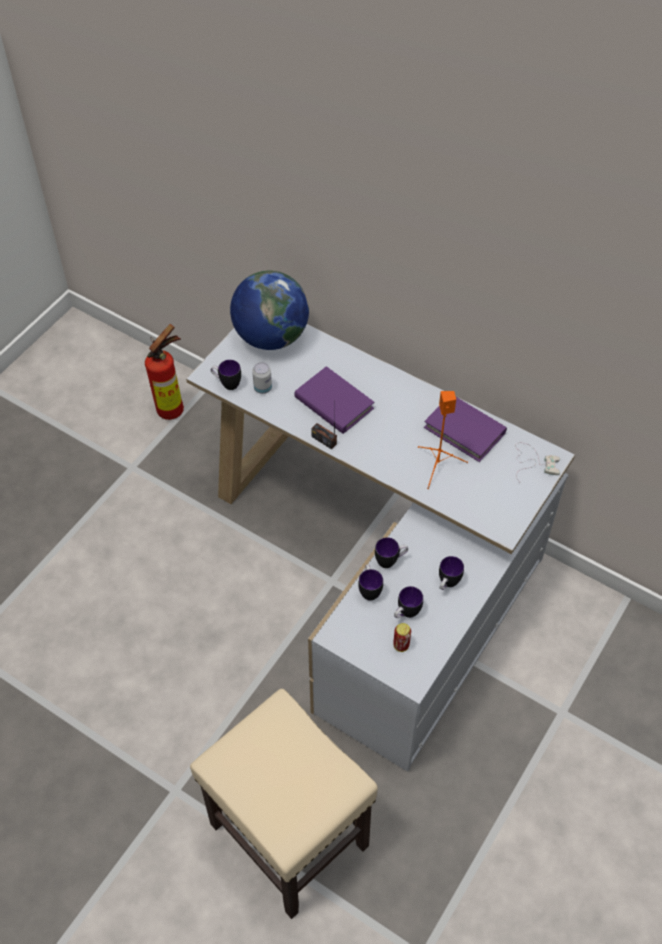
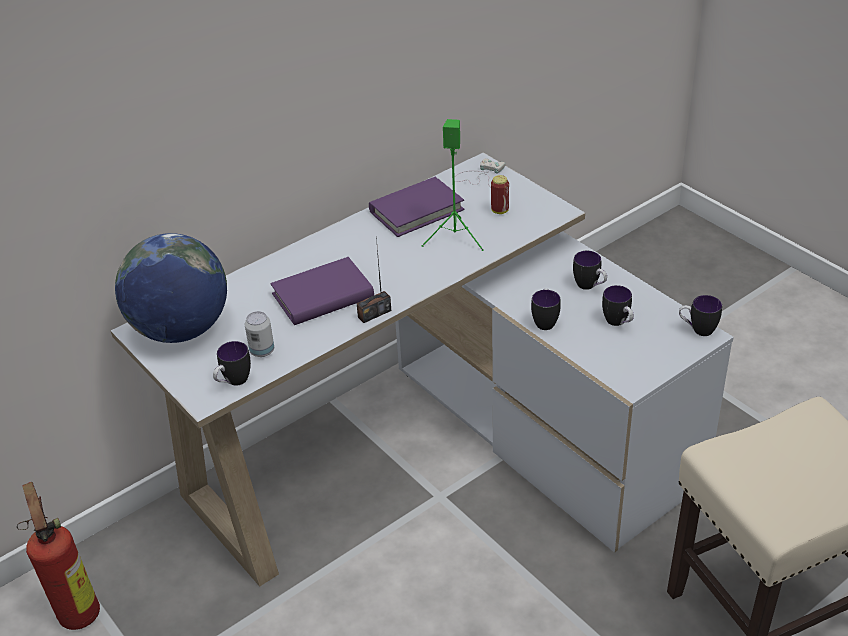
camera: 70 degrees left, 15 degrees down
mug [358,565,383,601] -> mug moved to [679,295,722,336]
can [393,623,411,652] -> can moved to [491,175,509,214]
orange speaker [418,391,468,489] -> green speaker [422,119,484,251]

